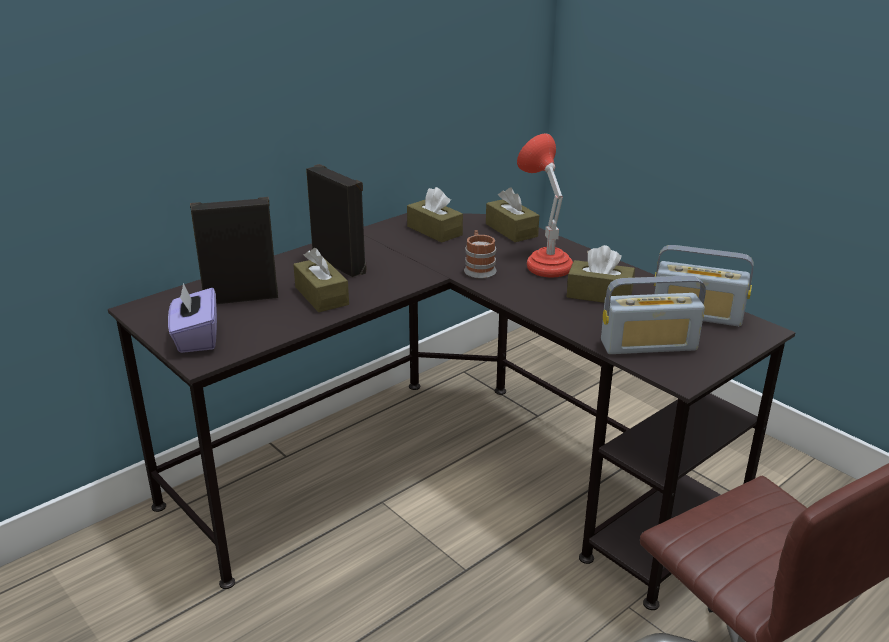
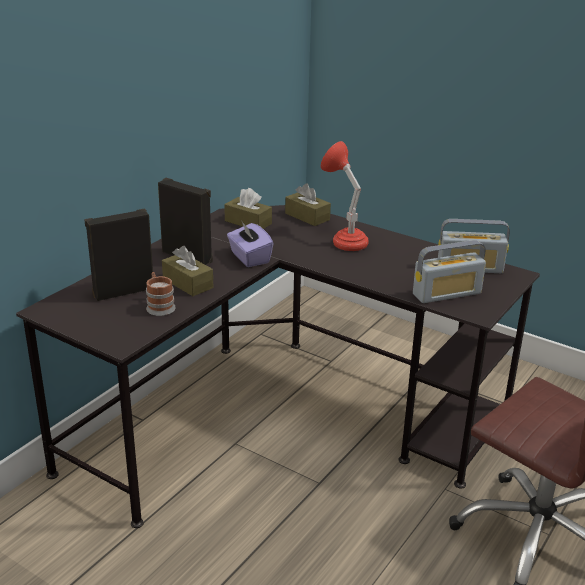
camera: 15 degrees left, 0 degrees up
purple tissue box [168,283,217,353] -> purple tissue box moved to [227,222,274,267]
mug [464,230,496,278] -> mug moved to [146,272,176,316]
brown tissue box [567,245,635,303] -> none

